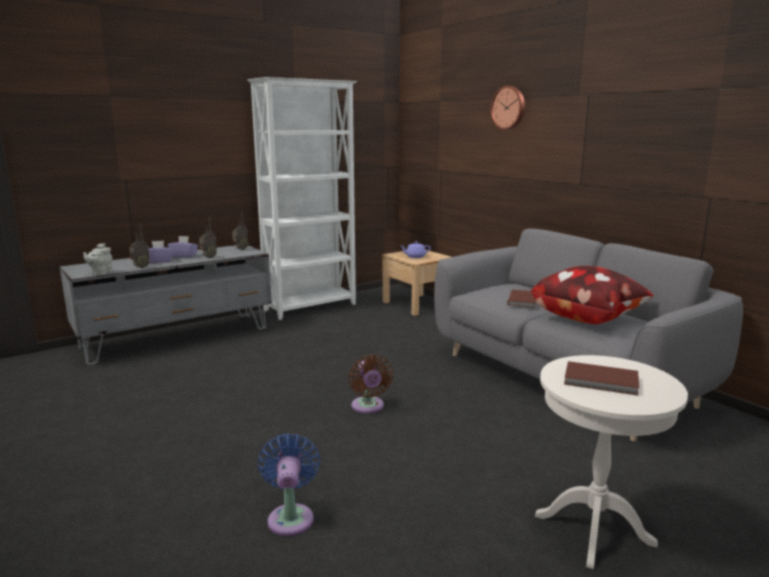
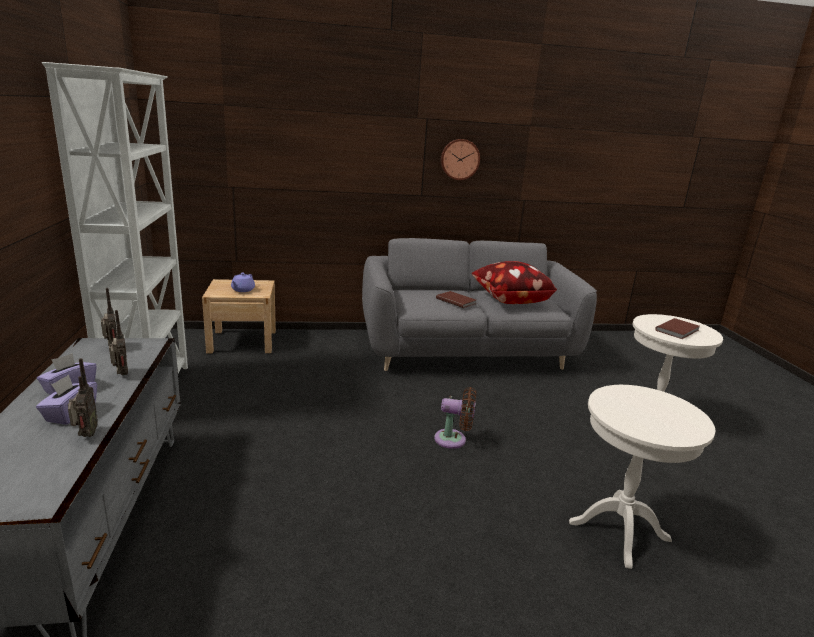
camera: 65 degrees left, 5 degrees up
grey teapot [83,243,112,276] -> none
blue fan [258,434,320,536] -> white side table [569,385,716,569]
wall clock [490,86,525,130] -> wall clock moved to [441,139,480,180]

